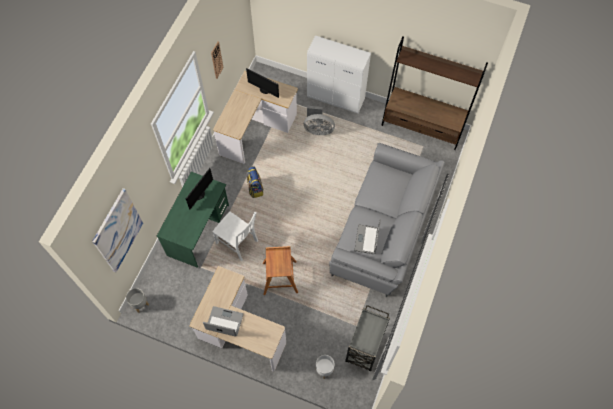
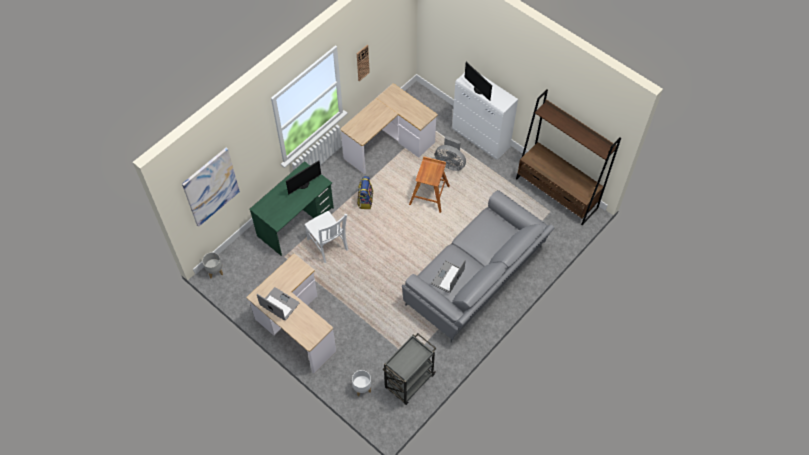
camera: 20 degrees right, 5 degrees down
monitor [246,68,279,98] -> monitor moved to [465,62,492,101]
brown stool [263,246,298,295] -> brown stool moved to [409,157,450,213]

